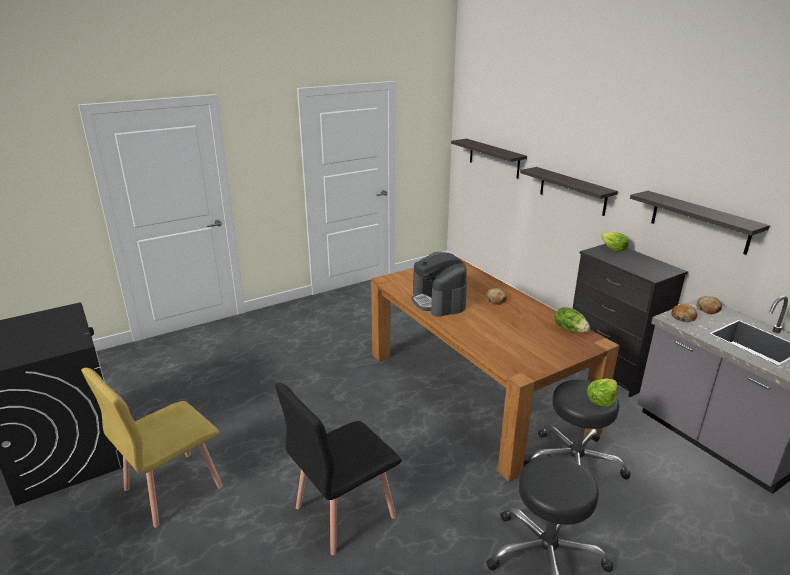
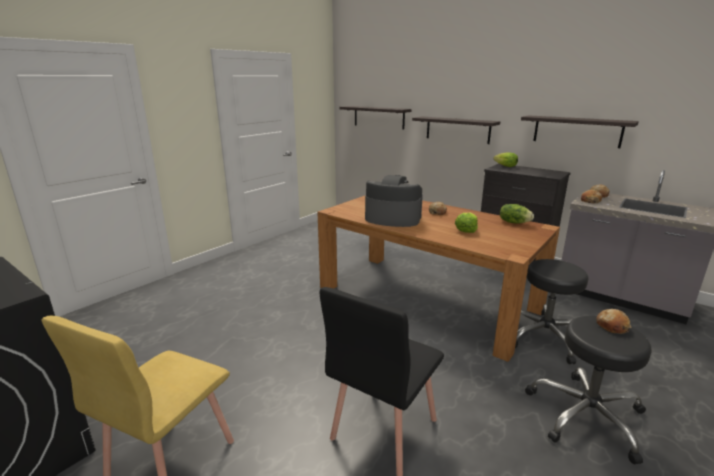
camera: 20 degrees left, 5 degrees down
coffee machine [412,252,467,317] -> coffee machine turned 150 degrees clockwise [365,175,423,227]
lettuce [587,378,617,408] -> lettuce moved to [455,213,478,233]
none -> bread [596,309,632,334]

